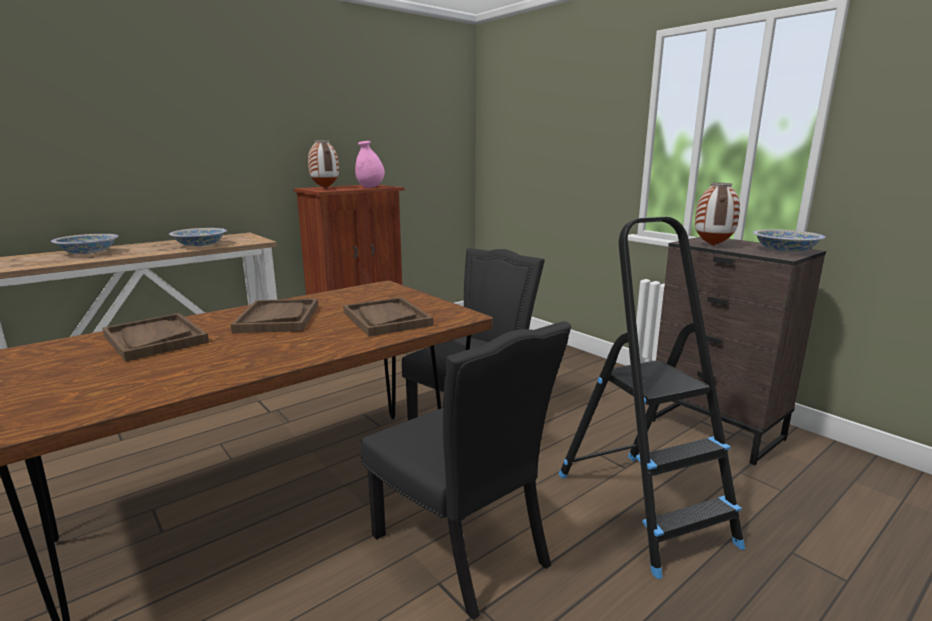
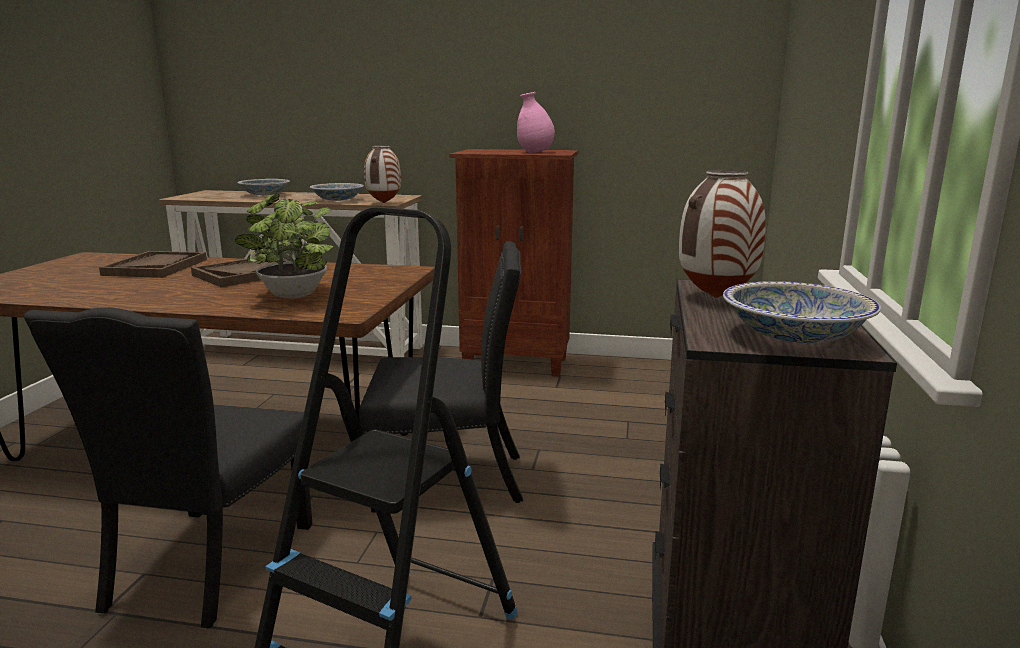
camera: 50 degrees right, 0 degrees up
vase [308,141,339,188] -> vase moved to [364,145,401,203]
brown tray [343,297,433,337] -> potted plant [235,194,334,299]

